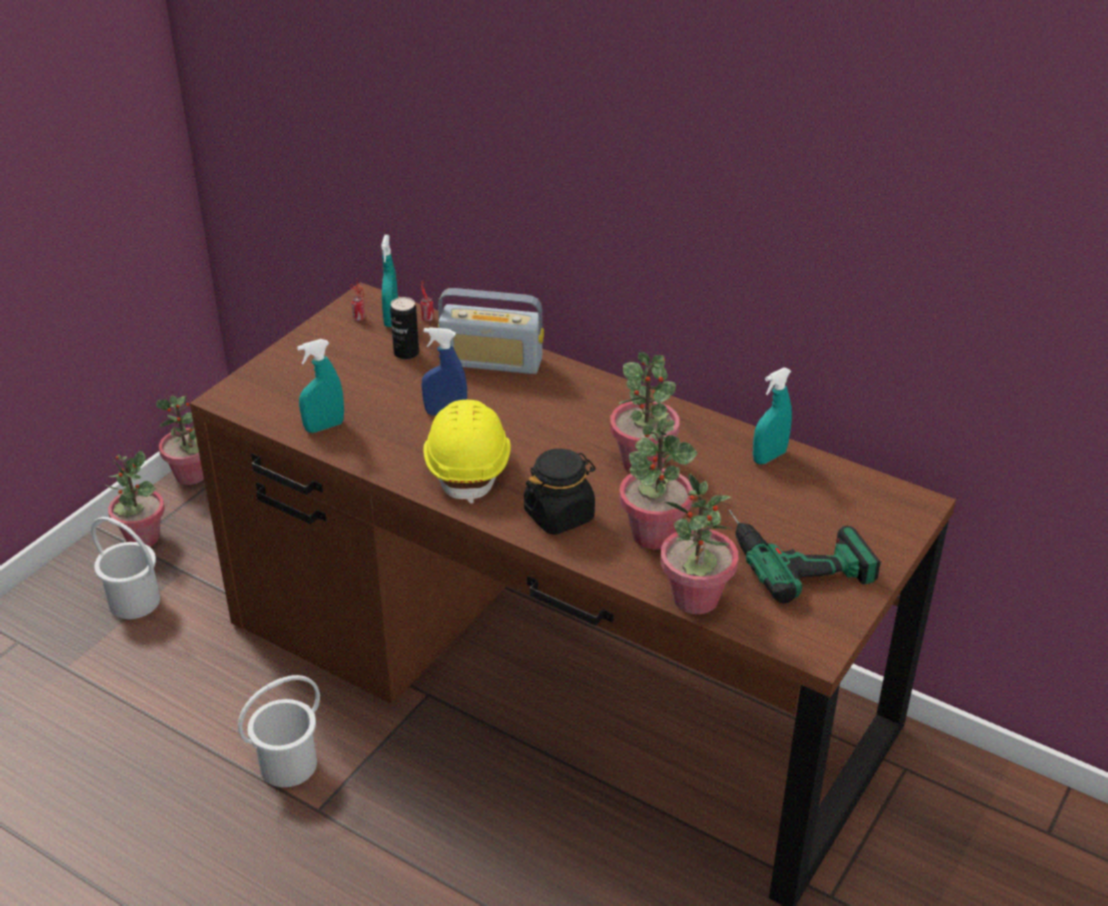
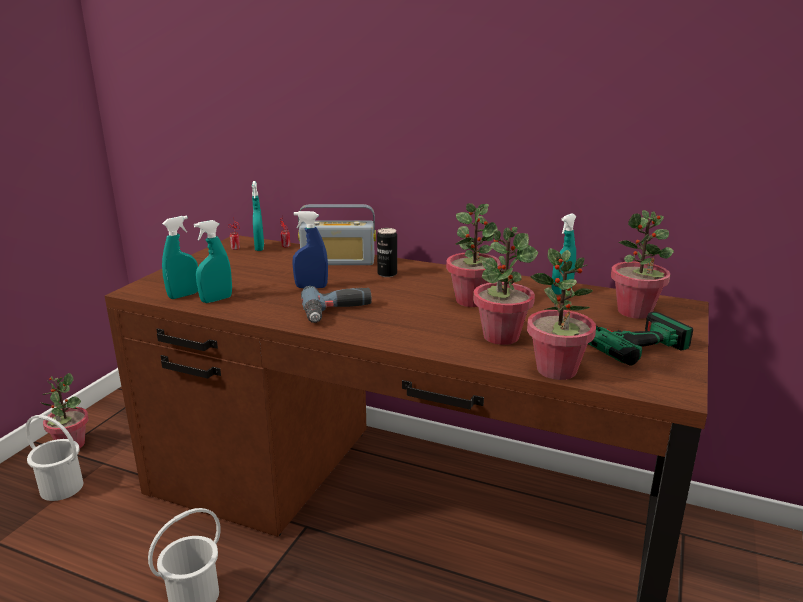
camera: 10 degrees left, 15 degrees down
potted plant [156,395,204,485] -> potted plant moved to [611,210,674,319]
can [390,297,419,360] -> can moved to [377,228,397,277]
yellow hard hat [423,400,511,504] -> power drill [301,286,372,323]
black jar [524,448,595,535] -> none
none -> turquoise spray bottle [162,216,198,299]

